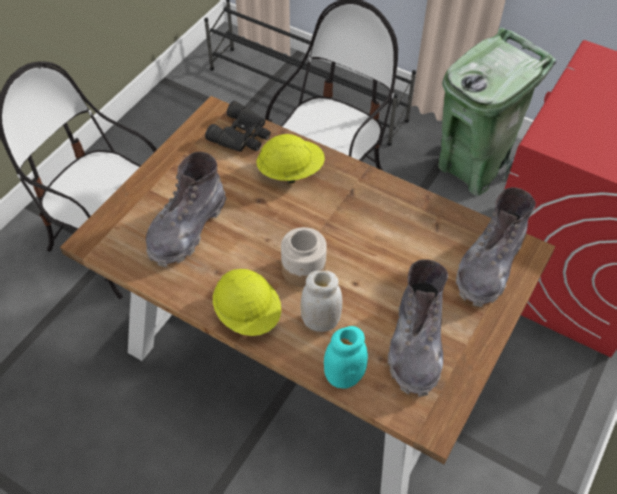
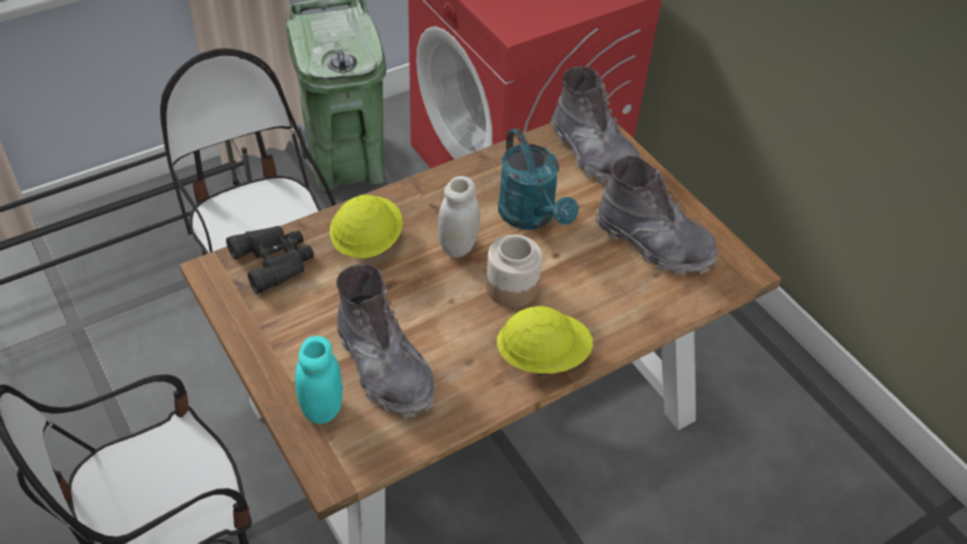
camera: 65 degrees left, 5 degrees down
white jar [300,271,342,332] -> white jar moved to [438,176,480,258]
turquoise jar [324,326,368,389] -> turquoise jar moved to [295,336,343,424]
none -> turquoise watering can [498,128,579,230]

